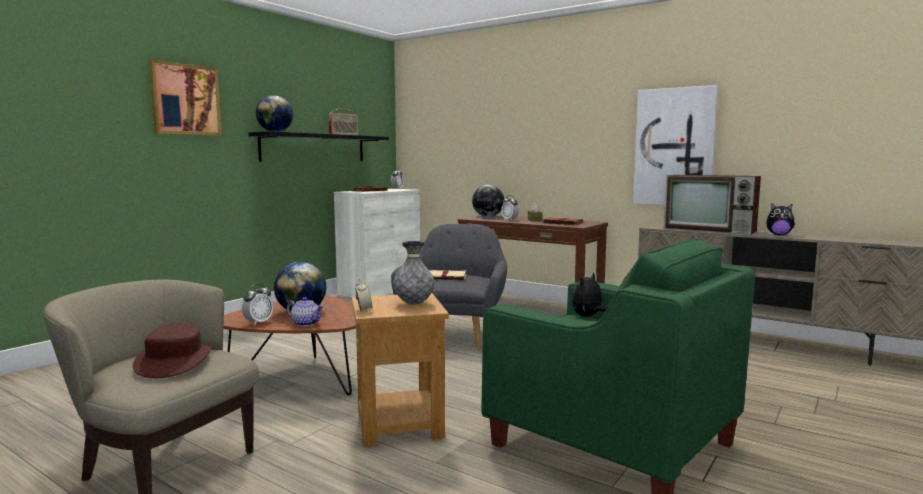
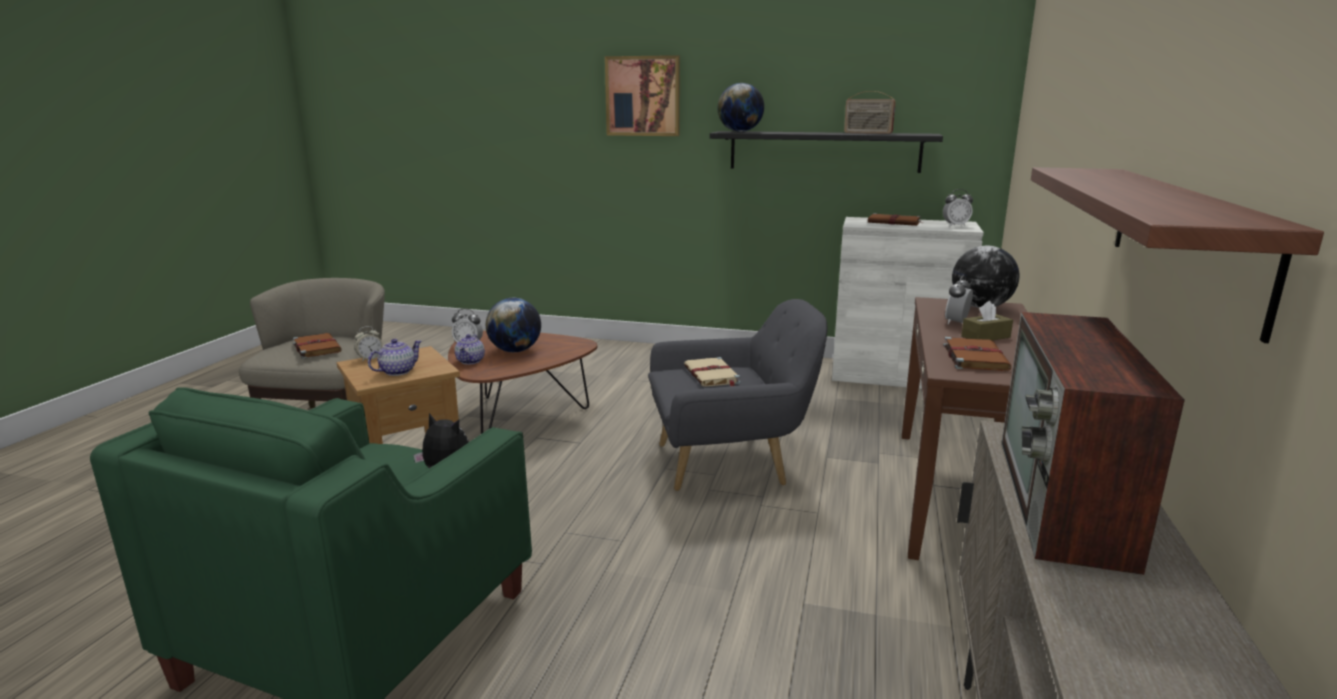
camera: 70 degrees right, 10 degrees up
brown hat [133,323,212,378] -> brown book [293,333,342,359]
grey vase [393,241,435,305] -> teapot [368,339,422,376]
picture [633,85,718,205] -> shelf [1031,167,1324,343]
plush toy [766,204,796,235] -> none

